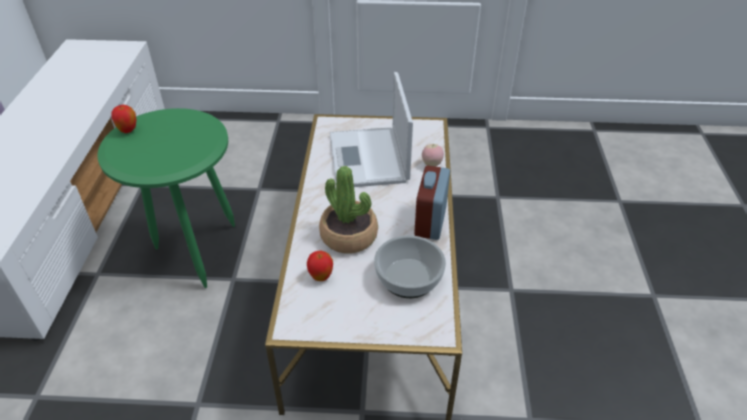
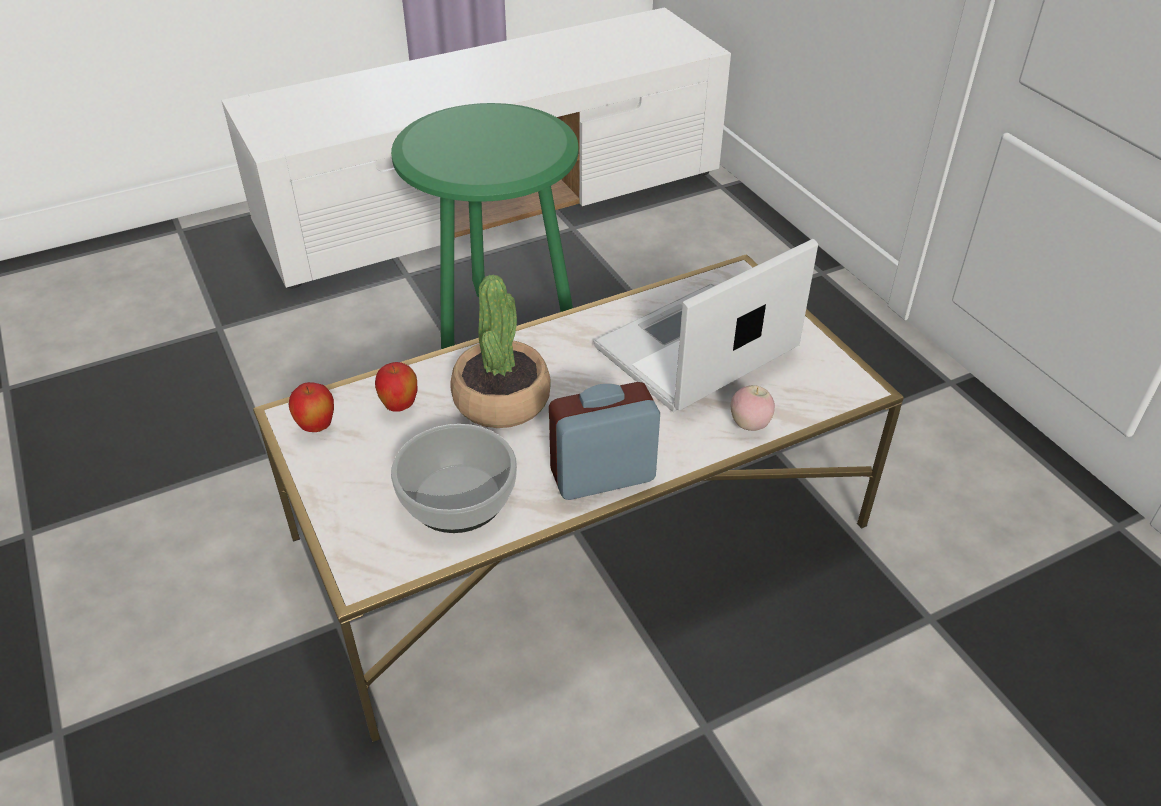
camera: 60 degrees right, 0 degrees up
apple [111,105,136,133] -> apple moved to [289,382,334,432]

